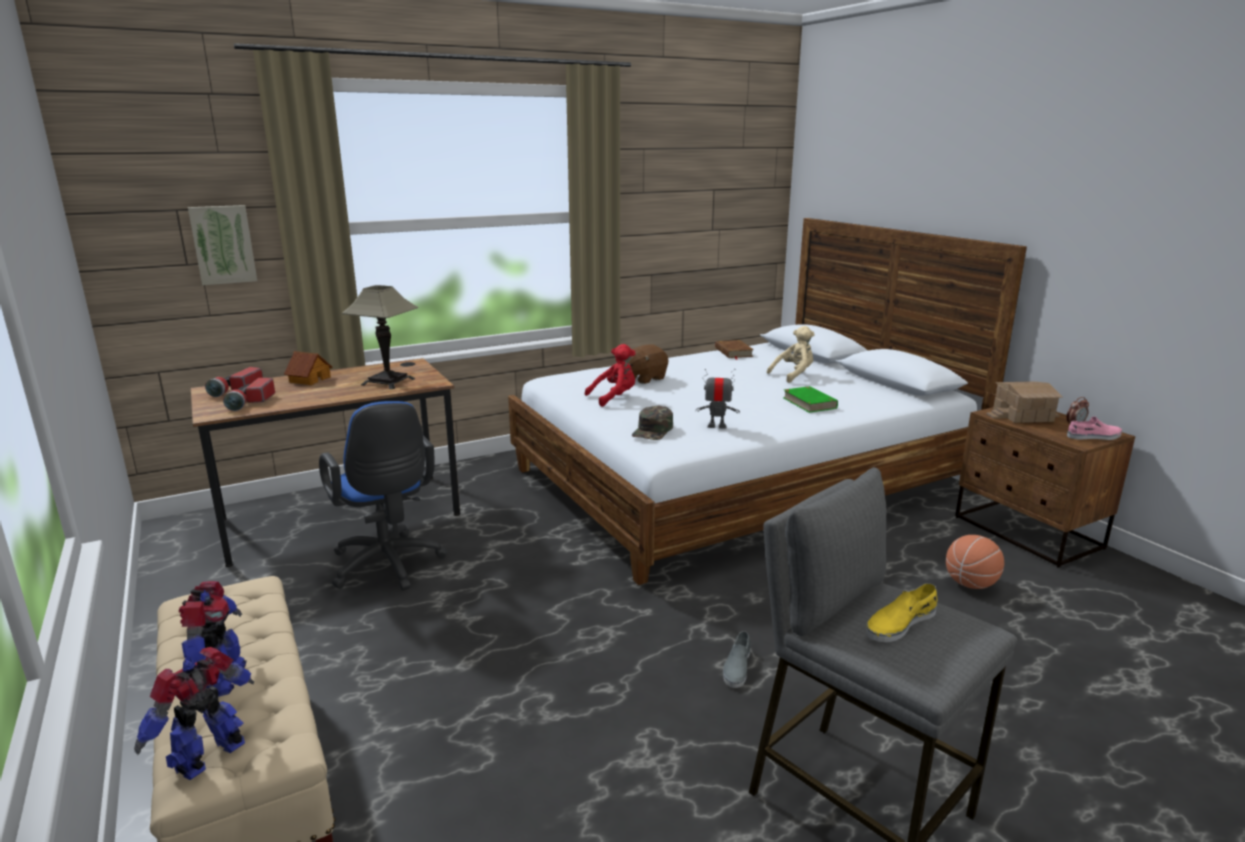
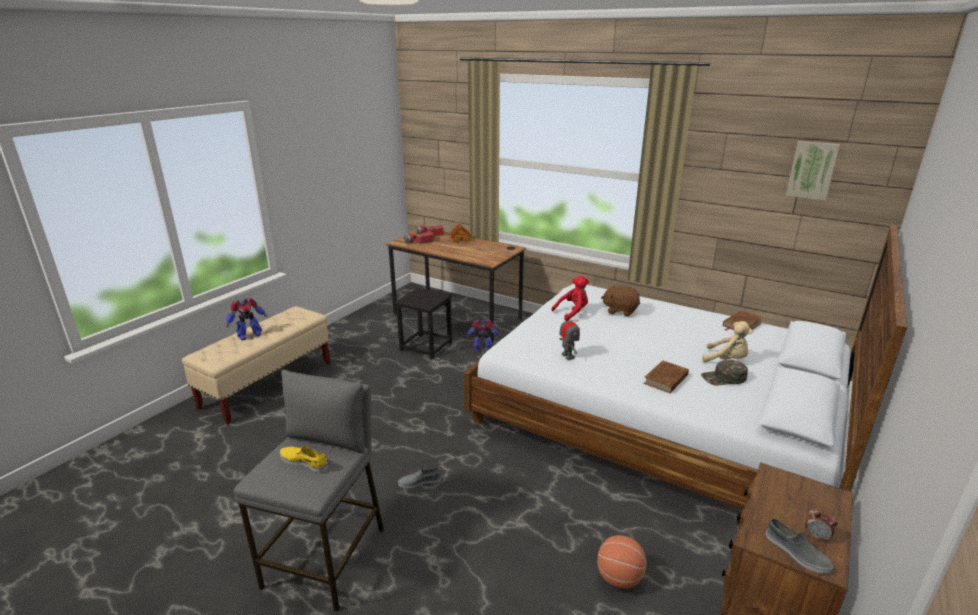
camera: 60 degrees right, 5 degrees up
toy robot [134,647,254,780] -> toy robot moved to [467,320,500,351]
picture [188,205,257,285] -> picture moved to [786,141,840,201]
blue office chair [319,401,447,591] -> black stool [395,288,452,359]
table lamp [342,285,418,389] -> none
red plush toy [585,344,636,407] -> red plush toy turned 60 degrees counterclockwise [551,276,589,321]
green cap [632,405,673,440] -> green cap moved to [701,360,748,386]
green book [783,386,838,413] -> brown book [644,360,689,393]
toy house [987,381,1063,423] -> none
pink shoe [1067,416,1122,440] -> grey shoe [766,518,835,574]

